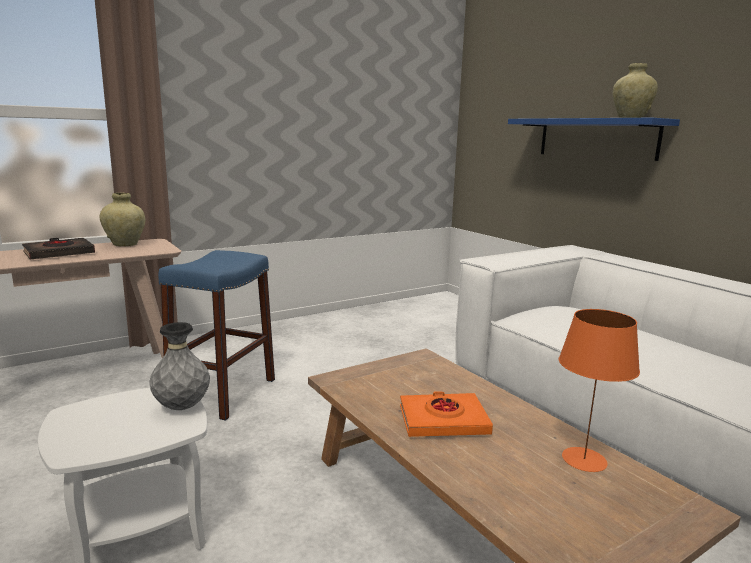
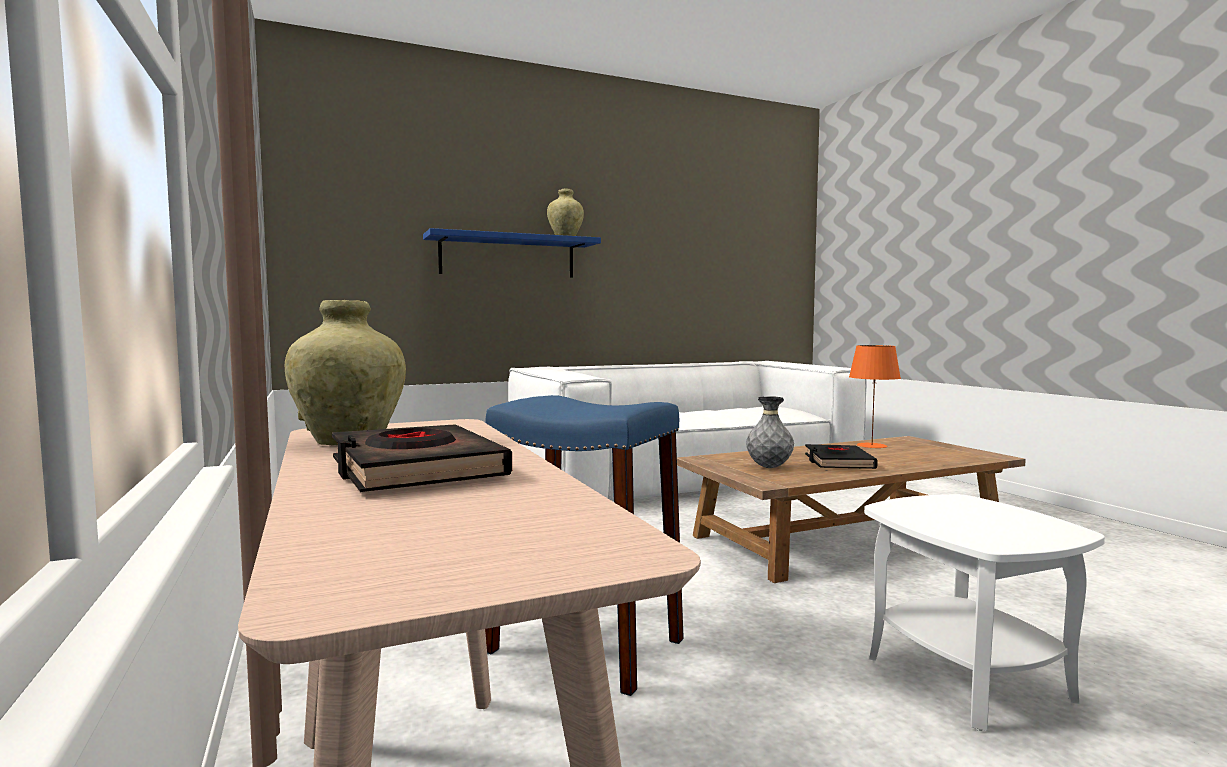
camera: 80 degrees left, 10 degrees down
grey vase [150,322,210,410] -> grey vase moved to [746,396,794,468]
orange book [400,391,493,437] -> black book [805,444,878,469]

